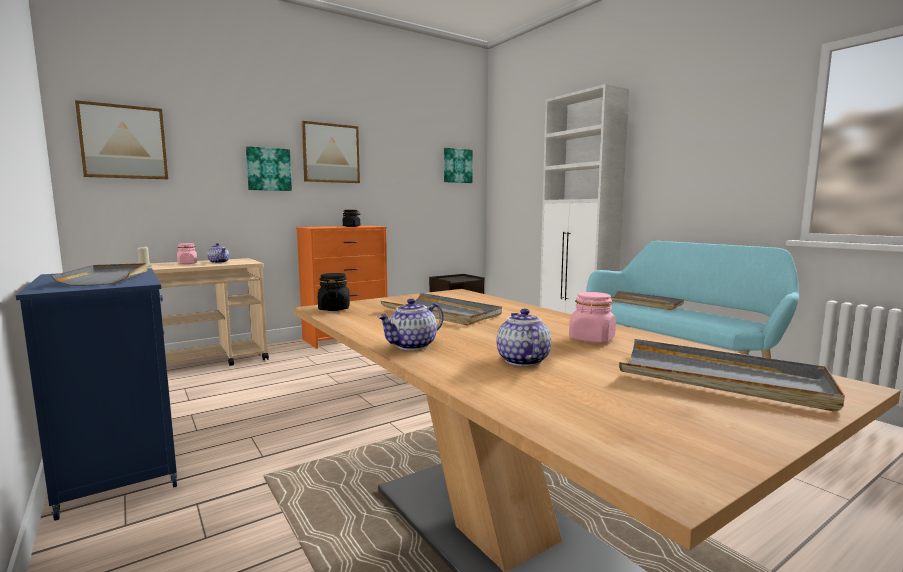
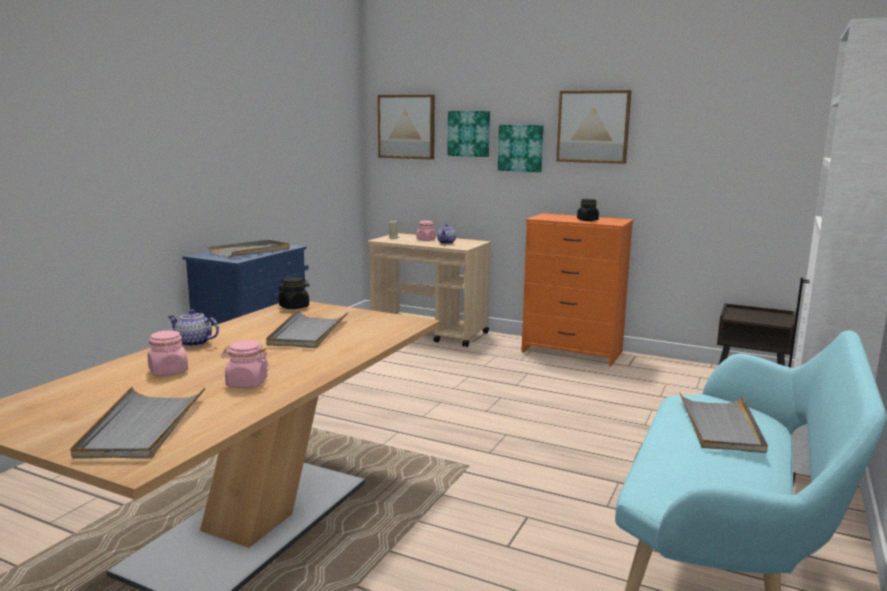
camera: 60 degrees right, 5 degrees up
picture [444,148,473,183] -> picture moved to [447,111,490,157]
teapot [497,309,551,366] -> pink jar [148,330,188,376]

